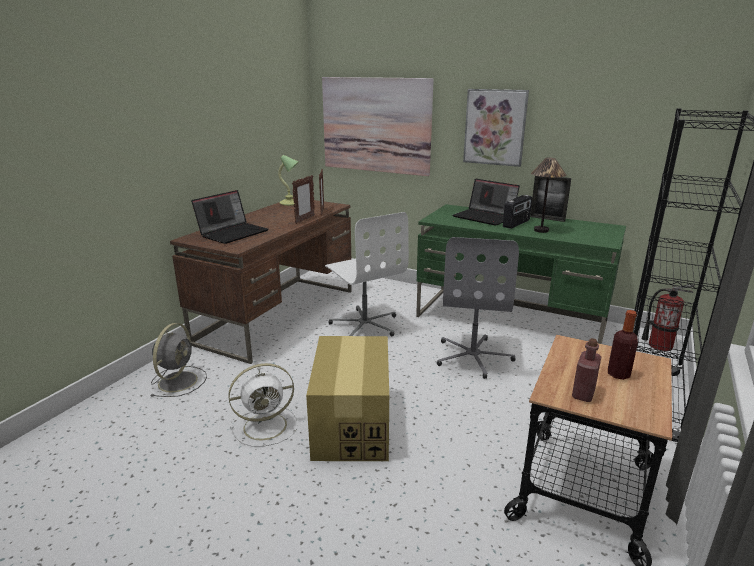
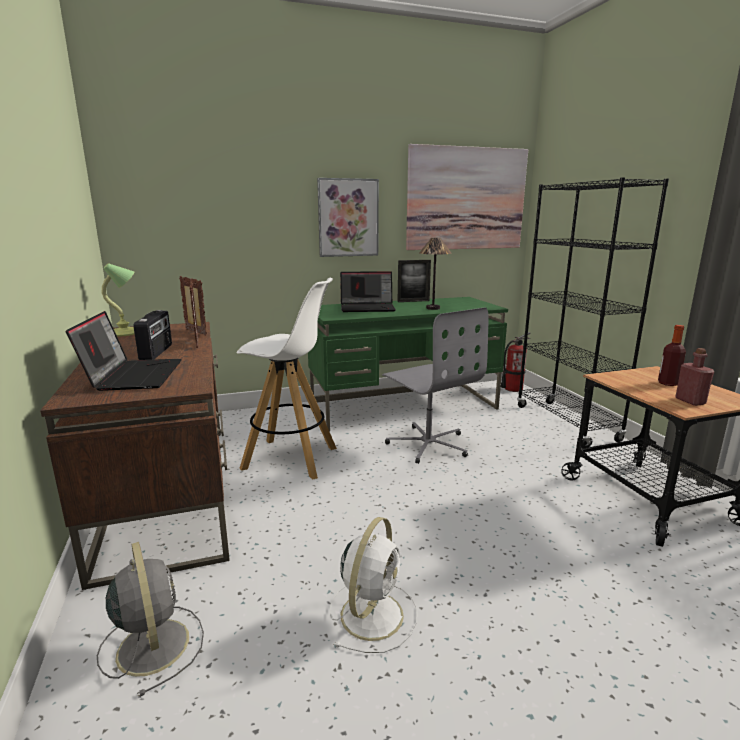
camera: 45 degrees left, 5 degrees down
cardboard box [306,336,389,461] -> none
picture [322,77,434,176] -> picture moved to [406,144,528,250]
white office chair [325,212,409,337] -> white stool [237,278,337,480]
radio [503,195,532,229] -> radio moved to [133,310,172,360]

